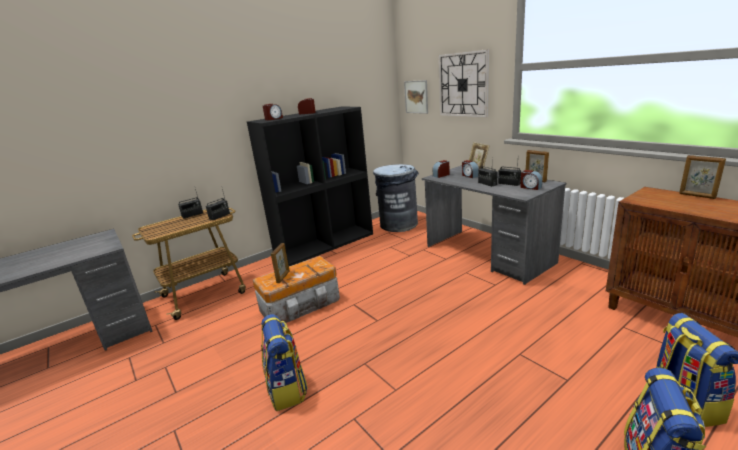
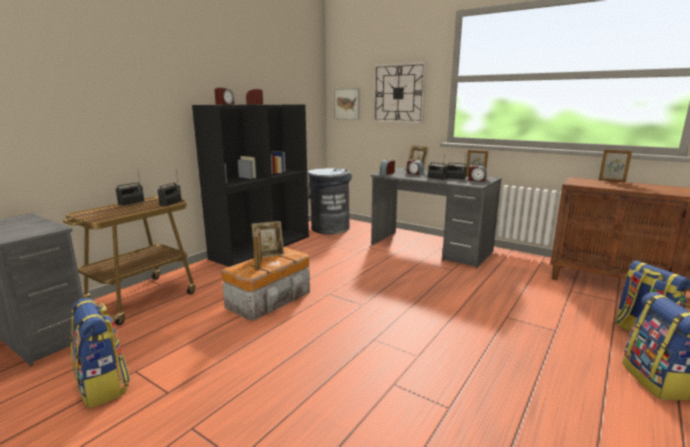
camera: 20 degrees left, 5 degrees down
backpack [261,314,308,411] -> backpack moved to [70,298,131,408]
none -> picture frame [252,221,284,258]

